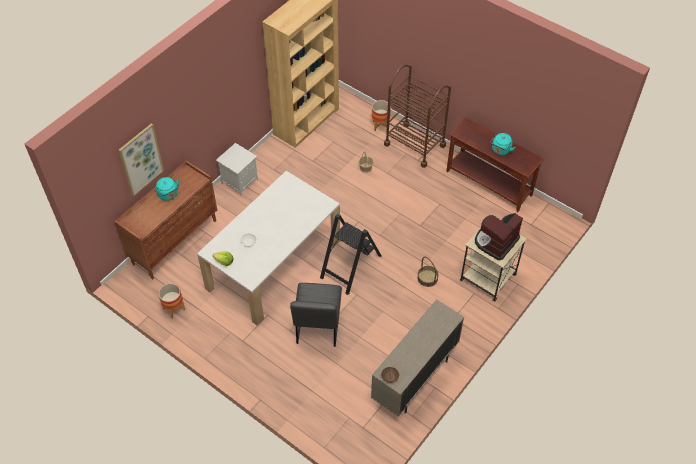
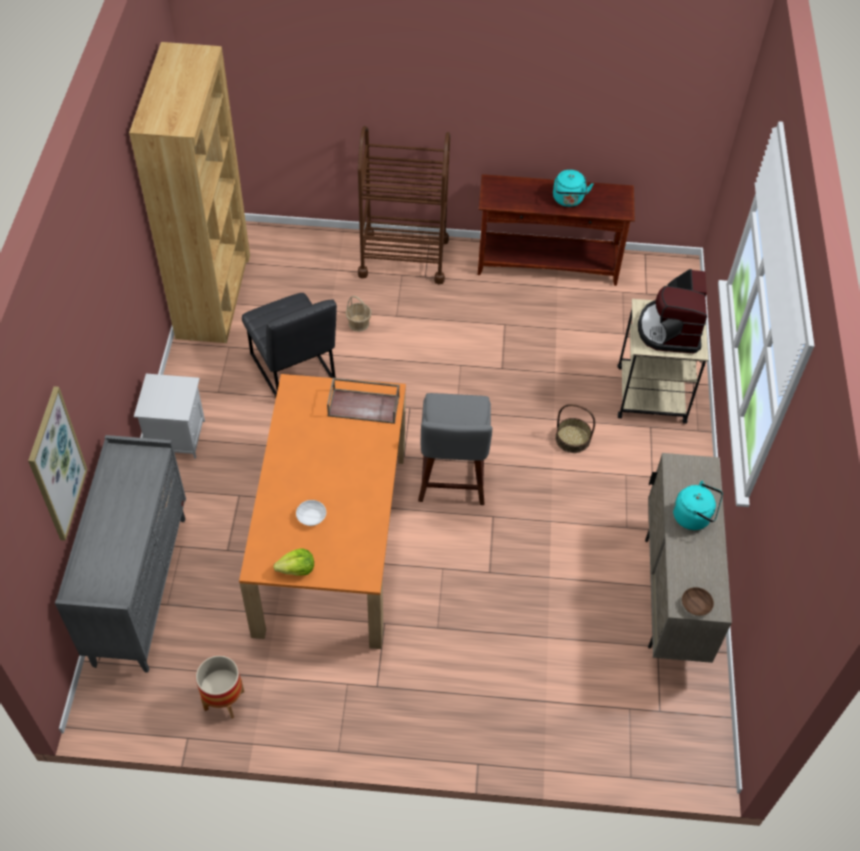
camera: 35 degrees left, 0 degrees up
brown cabinet [114,160,218,280] -> grey cabinet [55,435,186,673]
turquoise kettle [156,177,179,201] -> turquoise kettle moved to [673,481,723,530]
white dining table [197,171,340,325] -> orange dining table [239,374,406,649]
grey chair [290,283,342,347] -> grey chair moved to [242,293,337,397]
black step ladder [320,213,382,295] -> grey stool [418,393,492,505]
planter [372,100,391,131] -> none
none -> brown tray [327,378,400,424]

